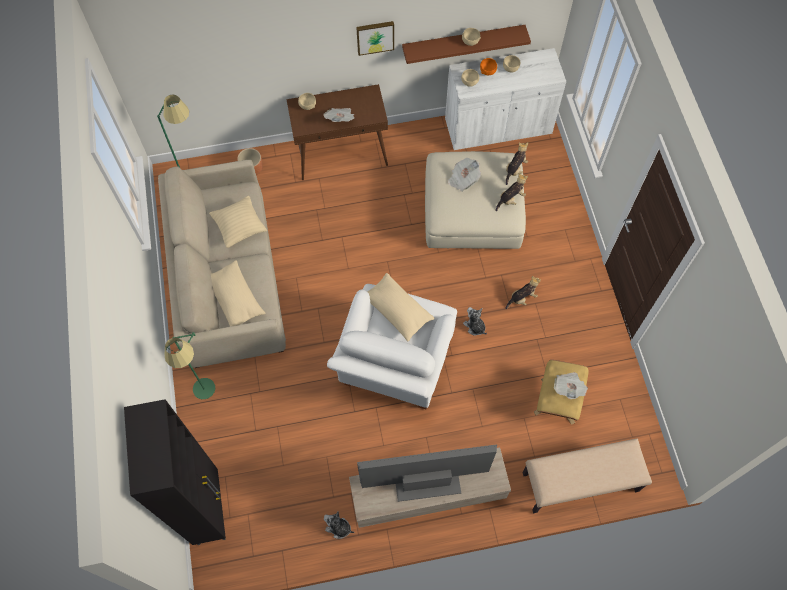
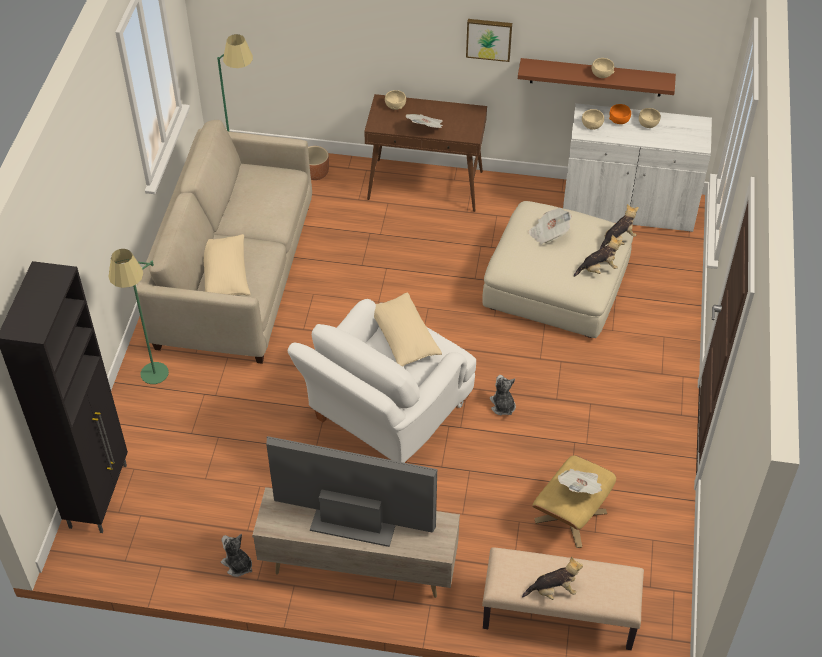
camera: 20 degrees right, 15 degrees down
beige pillow [209,196,267,248] -> none
plush toy [505,276,541,309] -> plush toy moved to [522,556,583,600]

